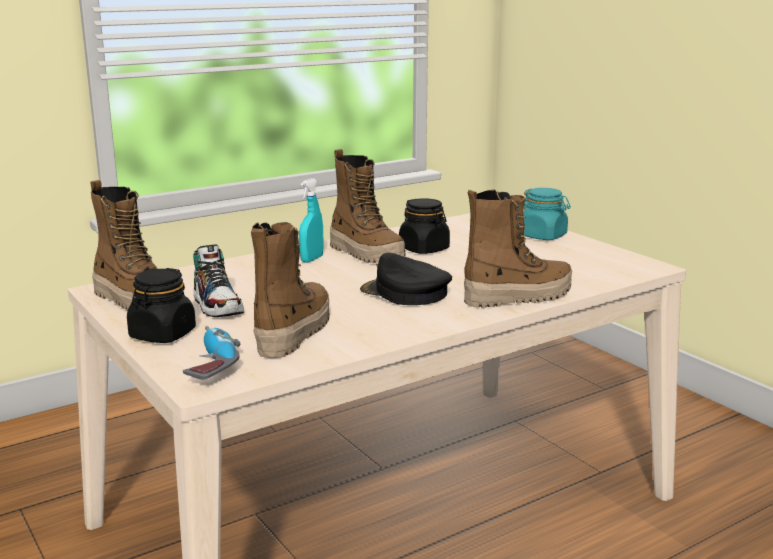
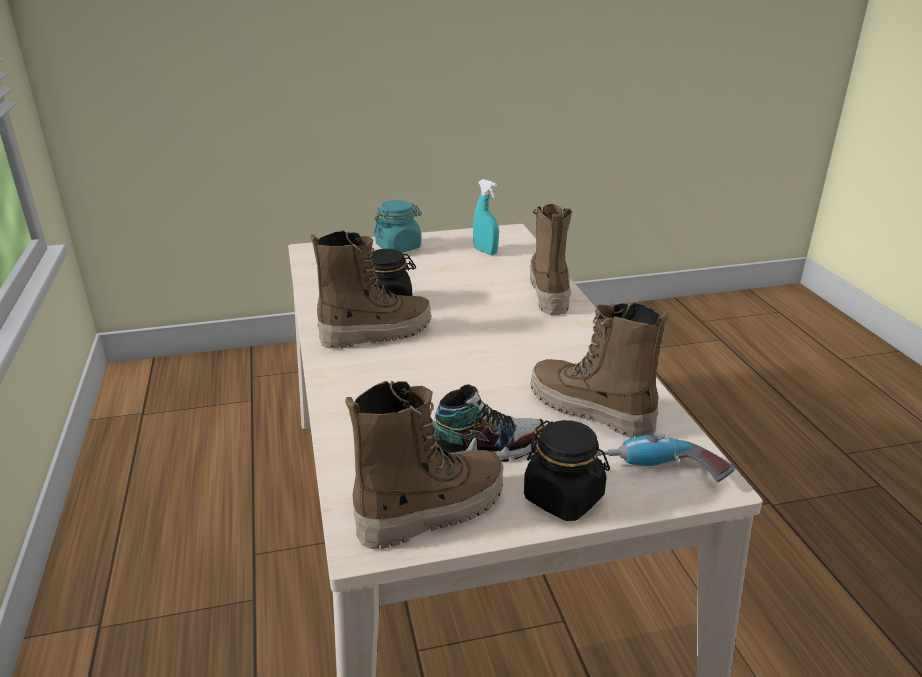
camera: 70 degrees left, 10 degrees up
turquoise spray bottle [299,178,324,263] -> turquoise spray bottle moved to [473,179,499,255]
black cap [360,252,452,305] -> none

